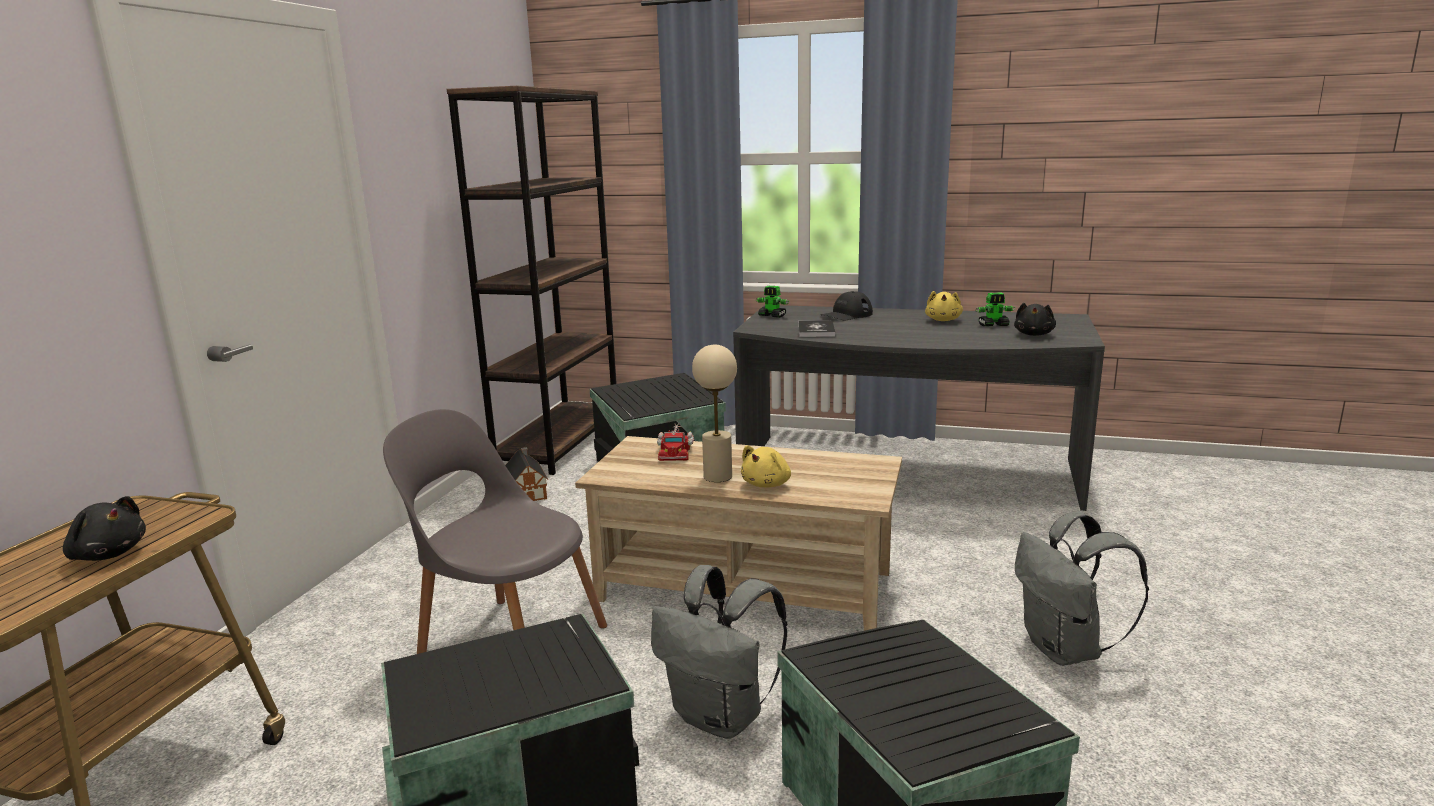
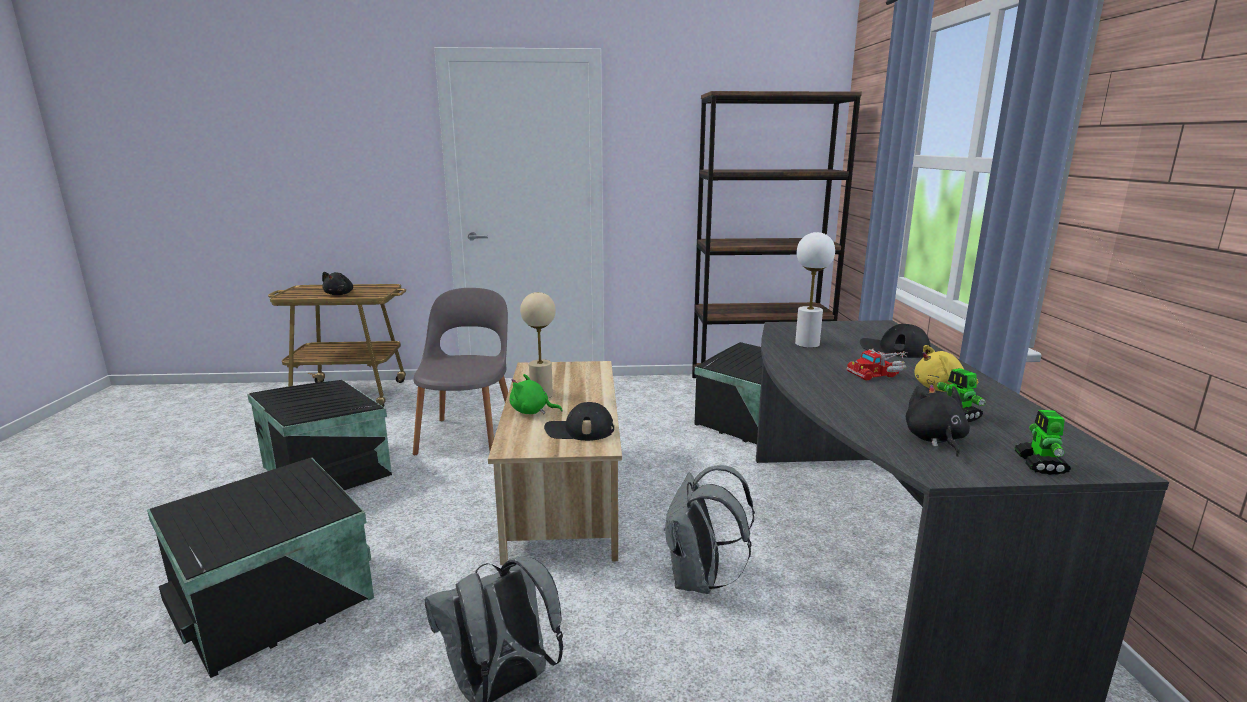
camera: 70 degrees right, 0 degrees up
toy house [505,447,548,501] -> none
grey backpack [651,565,787,739] -> grey backpack moved to [664,465,755,594]
toy truck [657,423,694,461] -> toy truck moved to [847,349,907,380]
yellow plush toy [741,445,791,487] -> green plush toy [510,374,563,414]
toy robot [756,286,789,318] -> toy robot moved to [1014,410,1071,475]
book [798,320,836,337] -> white table lamp [795,232,835,348]
black plush toy [1014,303,1056,336] -> black plush toy turned 90 degrees clockwise [906,384,970,457]
none -> black cap [544,402,614,441]

